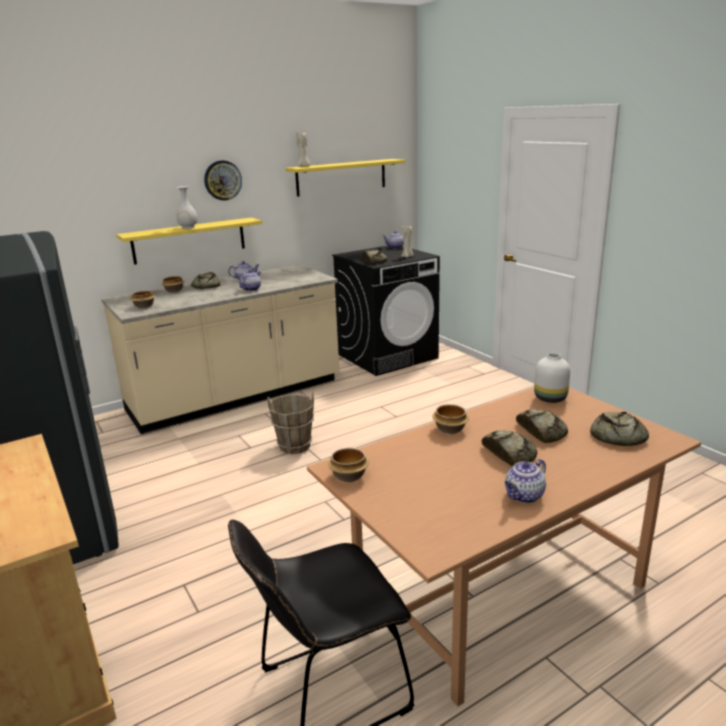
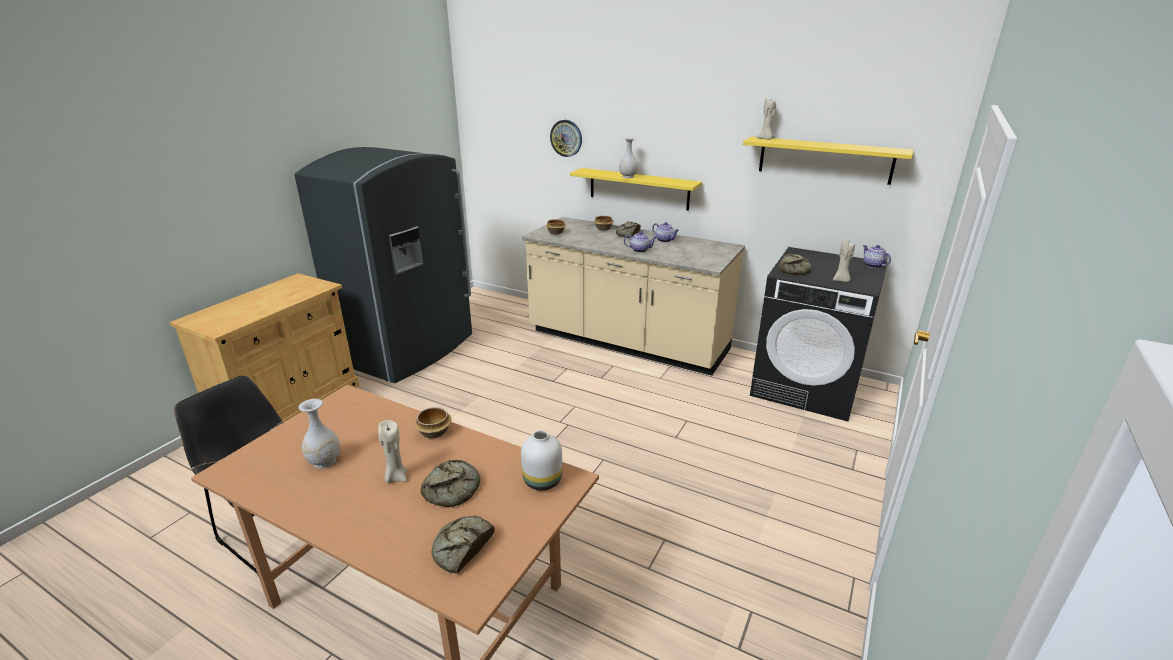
camera: 60 degrees right, 5 degrees up
wall clock [204,160,242,201] -> wall clock moved to [550,120,582,157]
brown bucket [267,392,314,454] -> none
bowl [328,448,369,482] -> none
bread [482,430,537,467] -> beige candle [378,420,407,483]
teapot [505,459,546,503] -> none
none -> white vase [298,399,340,468]

